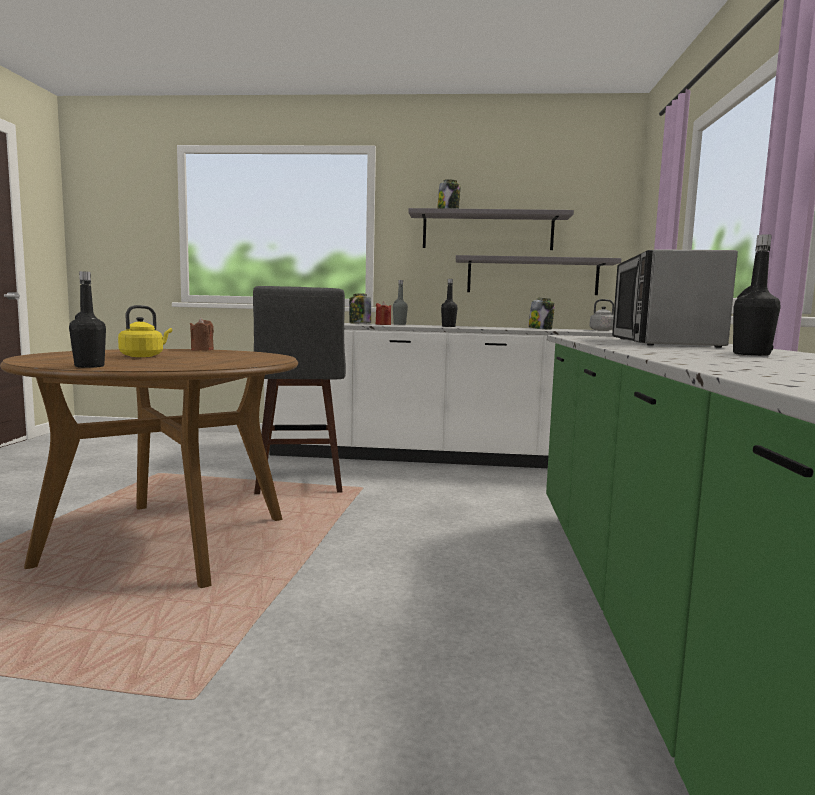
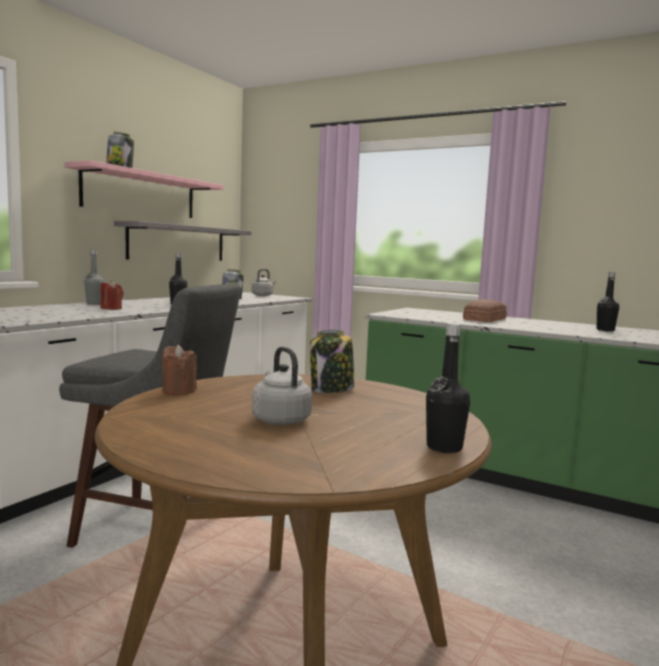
camera: 65 degrees left, 0 degrees up
yellow kettle [118,305,172,357] -> grey kettle [252,347,312,425]
jar [349,294,371,324] -> jar moved to [310,330,354,393]
grey shelf [408,208,574,250] -> pink shelf [65,160,224,218]
microwave [612,249,738,348] -> bread [463,299,507,322]

